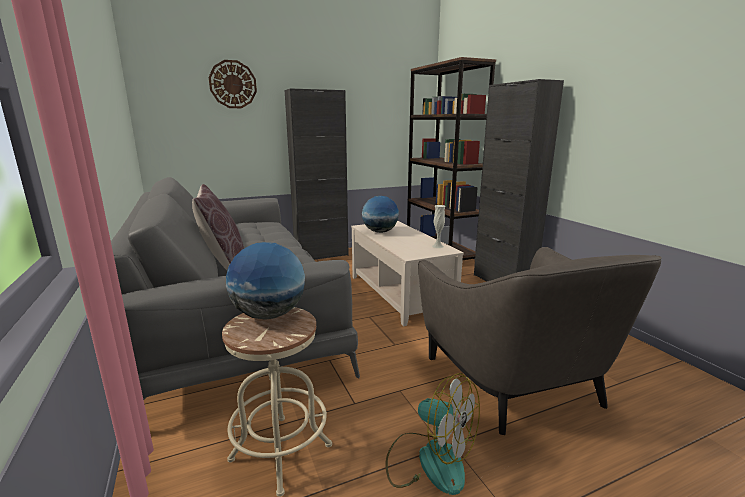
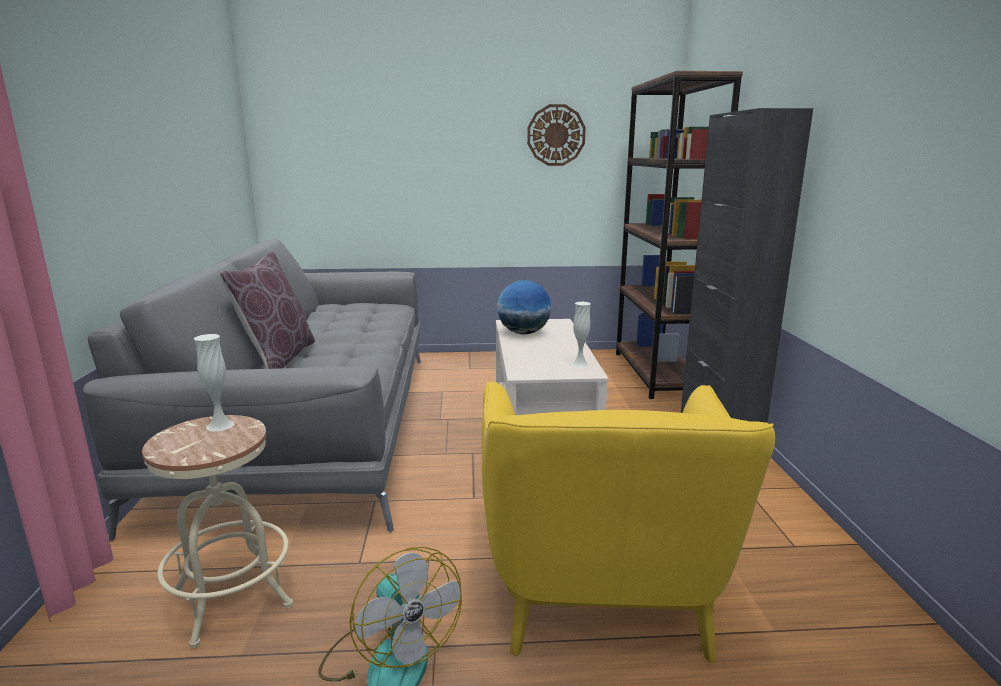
camera: 20 degrees right, 0 degrees up
wall clock [209,60,257,108] -> wall clock moved to [527,104,586,166]
globe [226,242,305,320] -> white vase [194,334,235,432]
black cabinet [285,88,349,260] -> none
grey armchair [418,247,662,435] -> yellow armchair [482,381,775,663]

